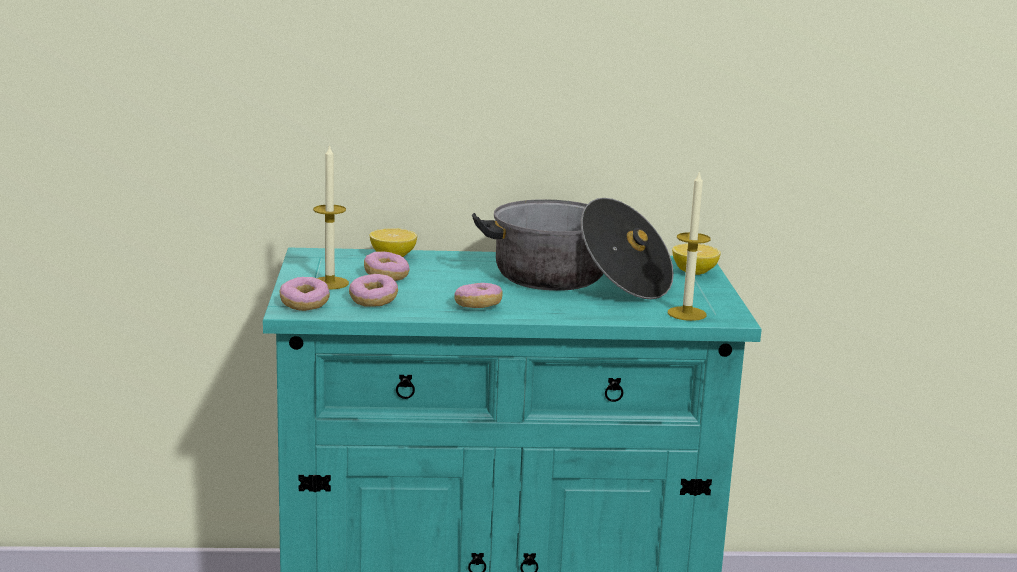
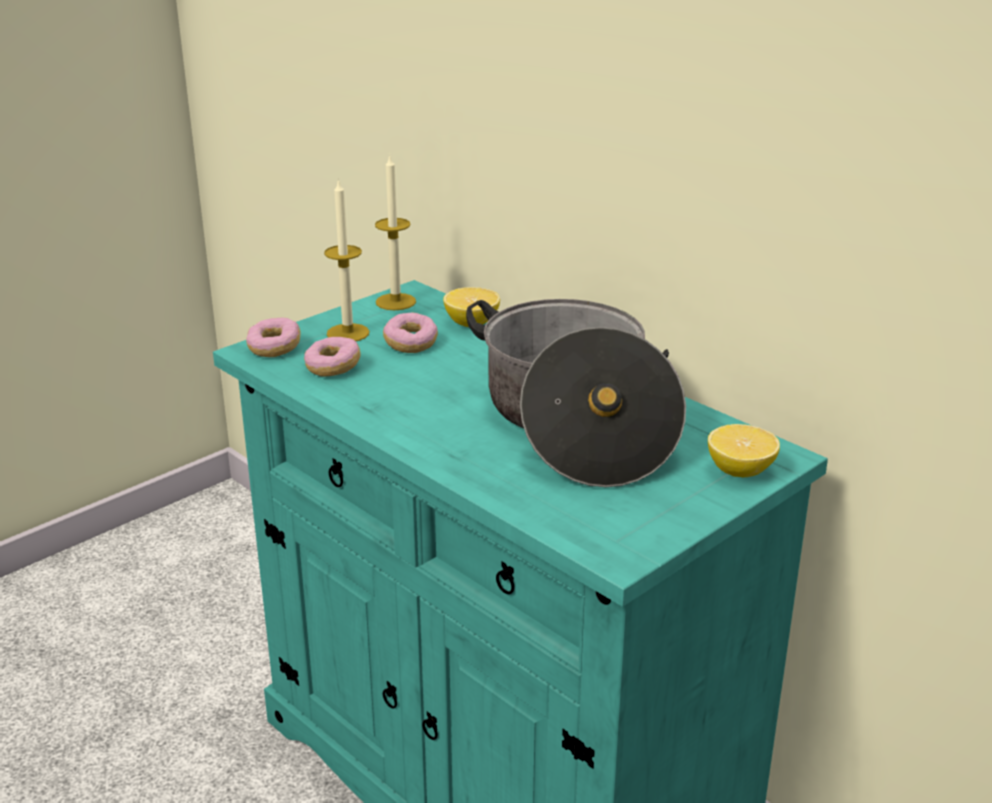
camera: 50 degrees right, 10 degrees up
donut [454,283,503,308] -> none
candle [668,170,710,321] -> candle moved to [375,154,416,310]

